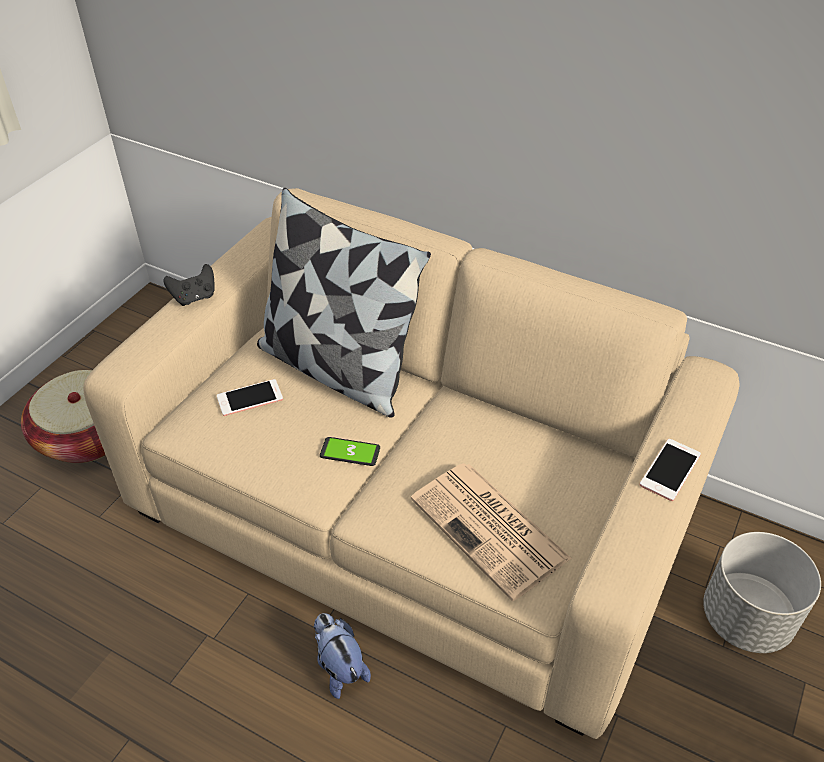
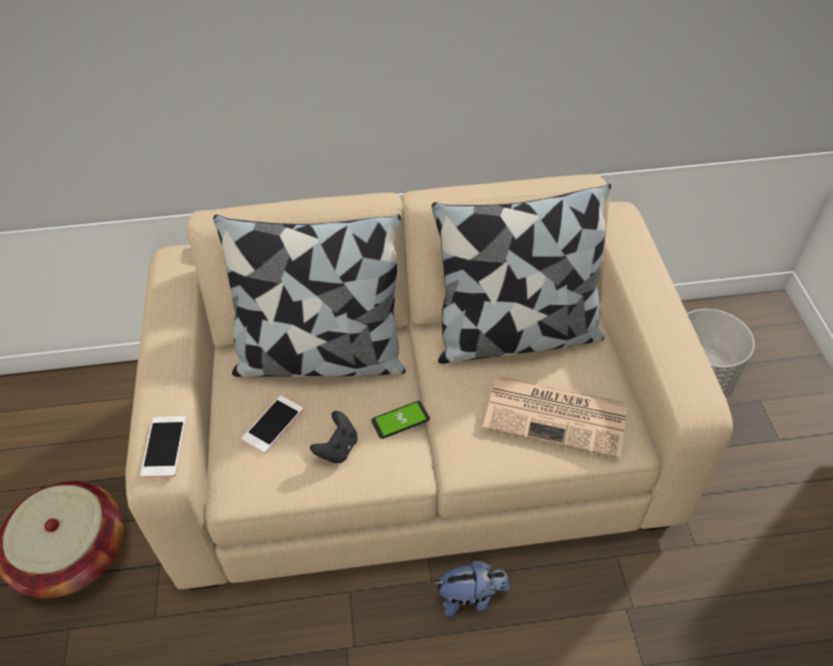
camera: 35 degrees left, 5 degrees up
black game controller [163,264,214,306] -> black game controller moved to [310,411,358,463]
plush toy [313,613,371,699] -> plush toy turned 150 degrees clockwise [434,560,510,617]
phone [640,439,701,501] -> phone moved to [140,416,186,478]
none -> pillow [432,184,611,364]

